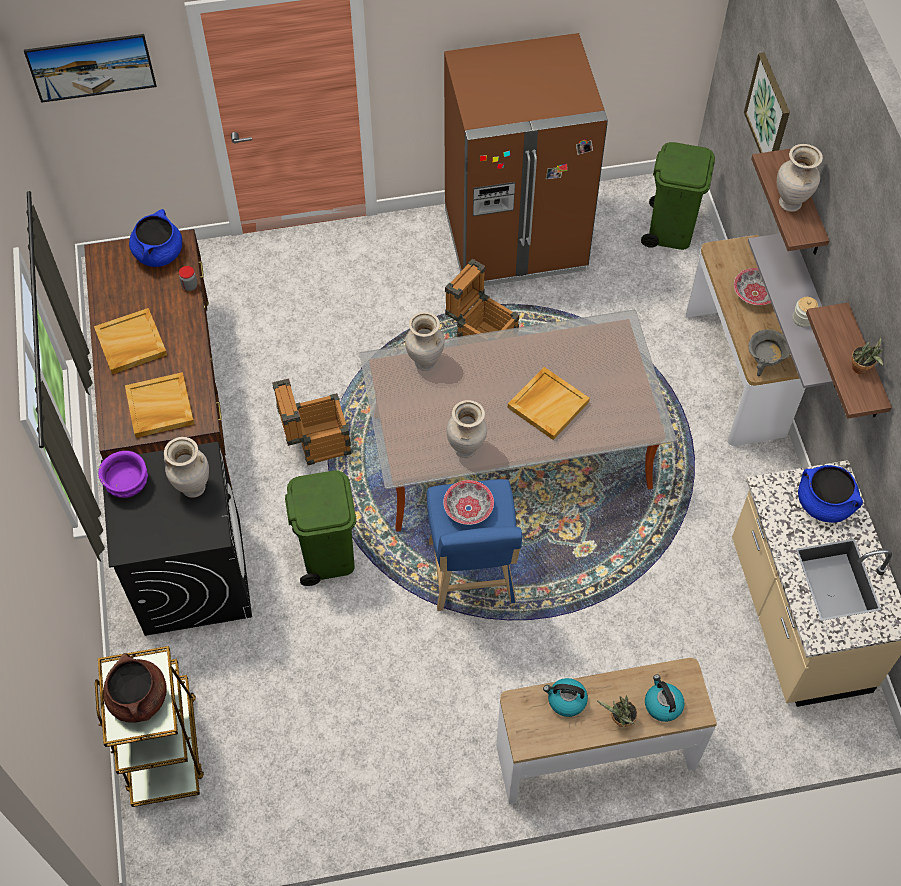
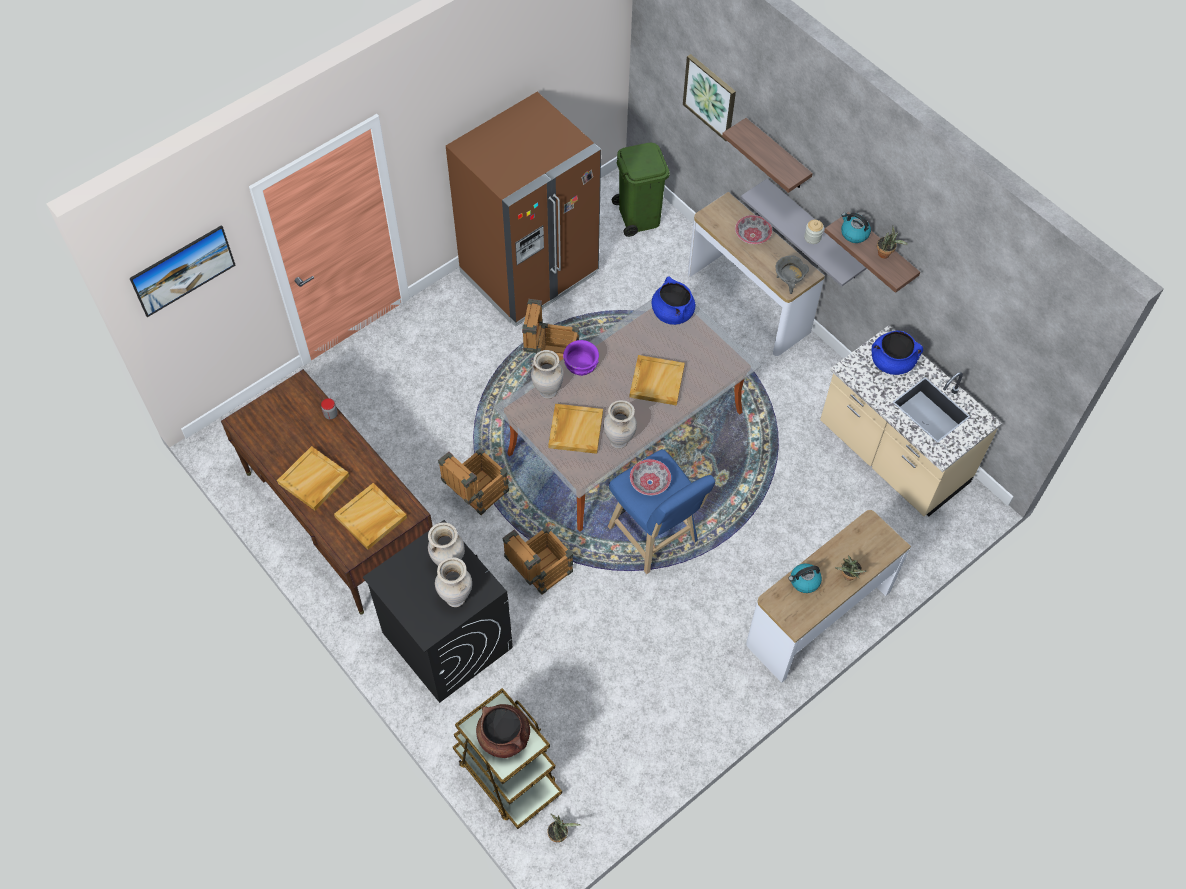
camera: 30 degrees left, 0 degrees up
purple bowl [98,451,148,498] -> purple bowl moved to [563,340,599,376]
blue cooking pot [129,209,182,267] -> blue cooking pot moved to [651,276,695,325]
green trash can [285,471,356,586] -> crate [503,526,573,595]
kettle [645,675,684,722] -> kettle moved to [841,213,871,243]
beige vase [777,144,823,212] -> beige vase moved to [435,557,472,607]
none -> potted plant [547,813,581,842]
none -> beige tray [548,404,603,454]

